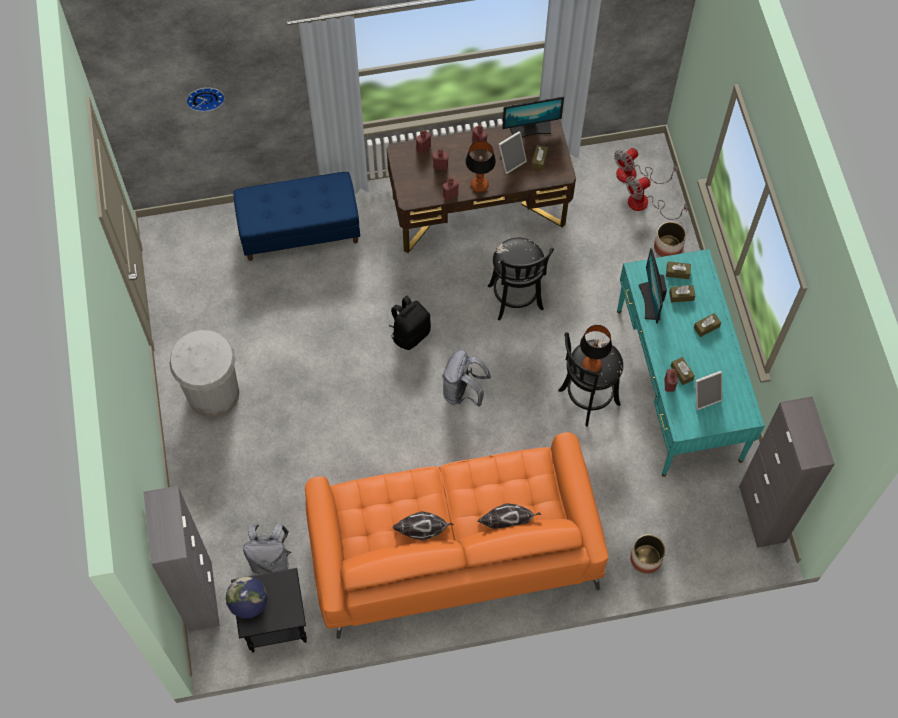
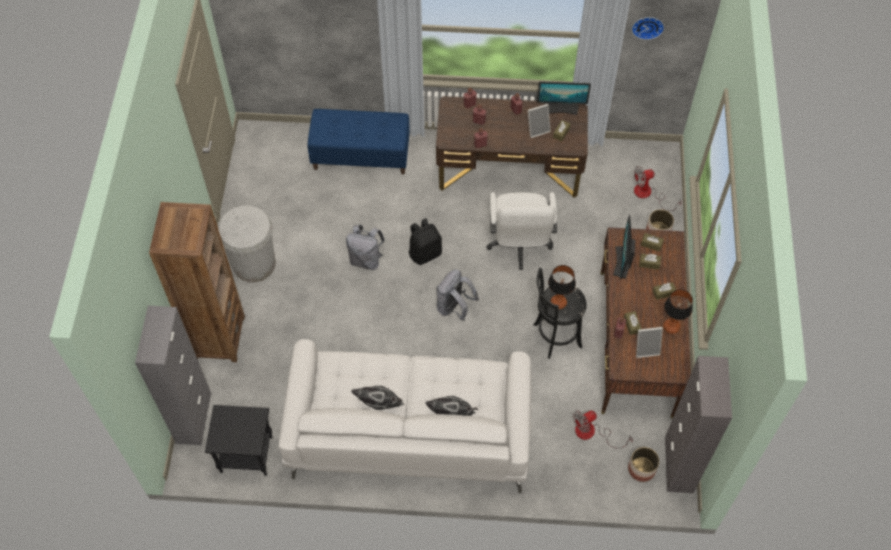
camera: 15 degrees right, 5 degrees down
wall clock [186,88,225,112] -> wall clock moved to [632,17,664,40]
globe [226,577,268,619] -> none
grey backpack [243,524,292,575] -> grey backpack moved to [346,225,385,270]
orange sofa [305,432,608,639] -> white sofa [279,339,531,493]
table lamp [465,141,496,192] -> table lamp moved to [663,289,693,334]
black stool [487,238,554,321] -> white office chair [486,192,557,270]
fan [614,148,678,184] -> fan moved to [573,410,633,449]
turquoise desk [617,249,764,477] -> brown desk [600,227,691,418]
planter [630,535,666,574] -> planter moved to [628,447,659,482]
none -> brown bookcase [149,202,245,362]

